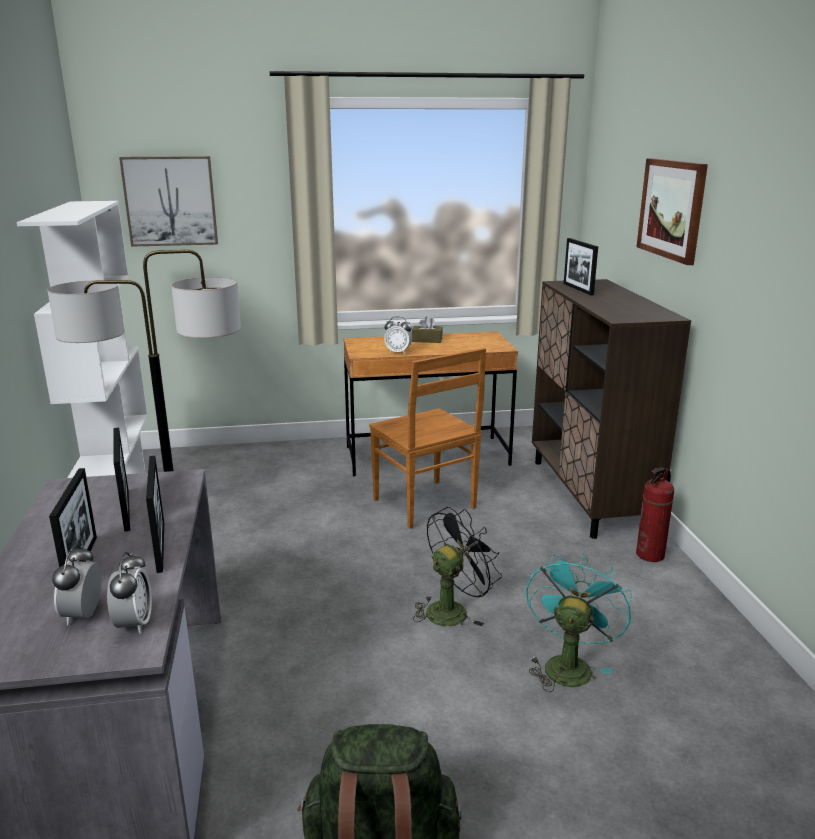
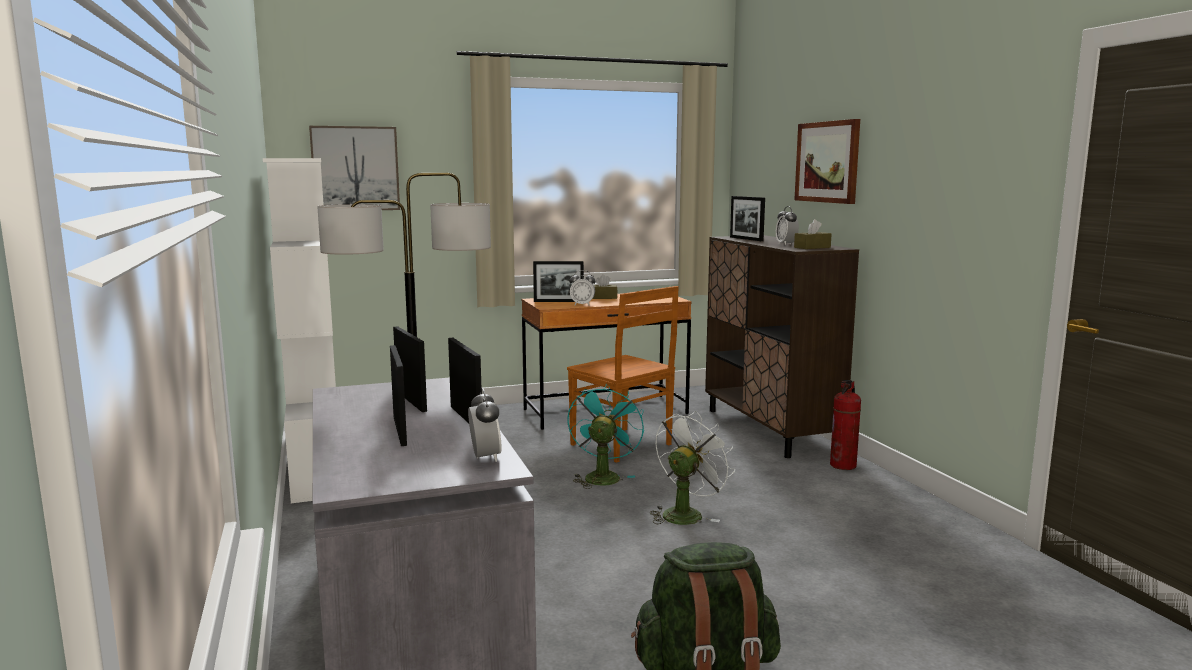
camera: 10 degrees left, 10 degrees down
alarm clock [52,544,102,625] -> alarm clock moved to [776,206,799,245]
black fan [413,507,502,626] -> white fan [650,411,735,525]
turquoise fan [526,553,632,692] -> turquoise fan moved to [568,384,644,489]
none -> picture frame [533,261,584,302]
none -> brown tissue box [794,219,832,249]

